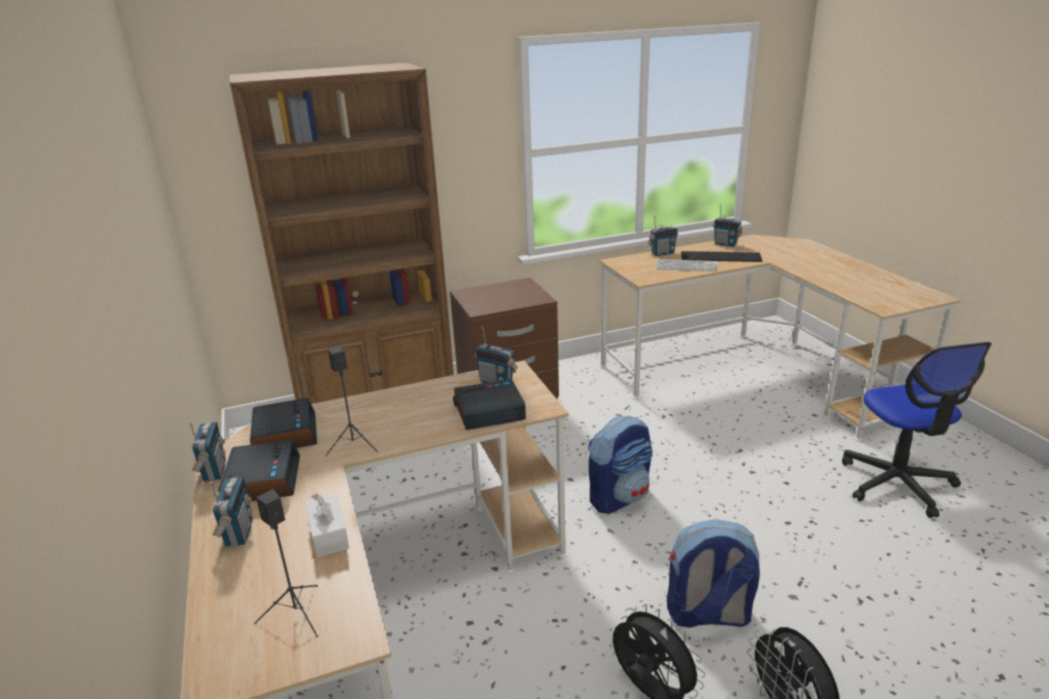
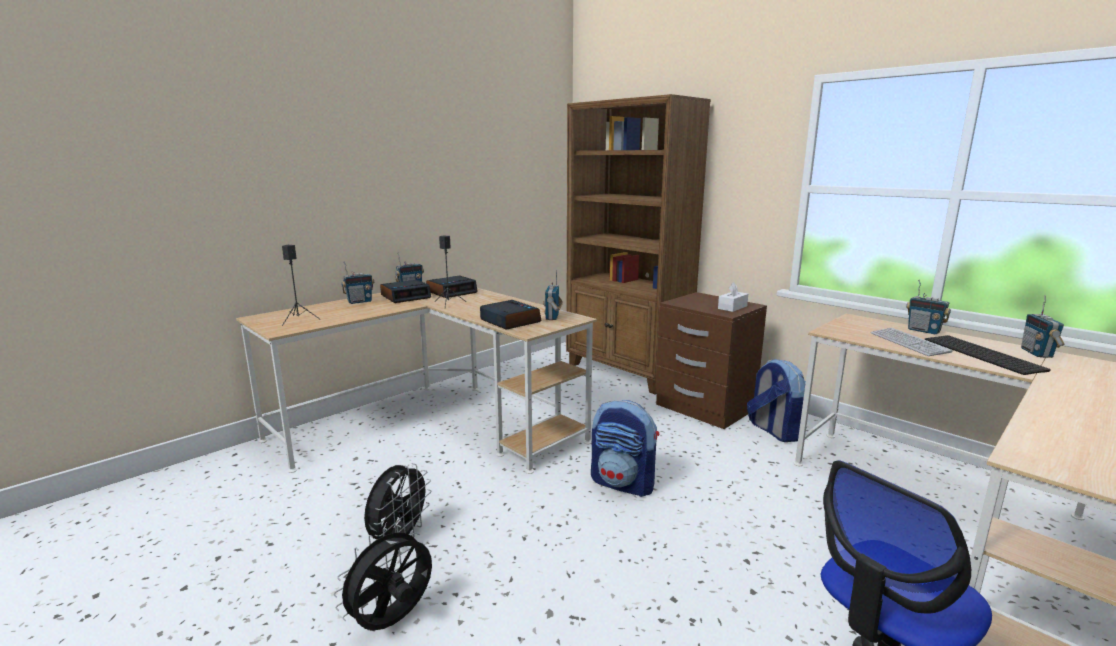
camera: 65 degrees right, 10 degrees down
white tissue box [306,494,349,557] -> white tissue box moved to [718,282,748,312]
backpack [667,519,760,628] -> backpack moved to [747,359,806,442]

